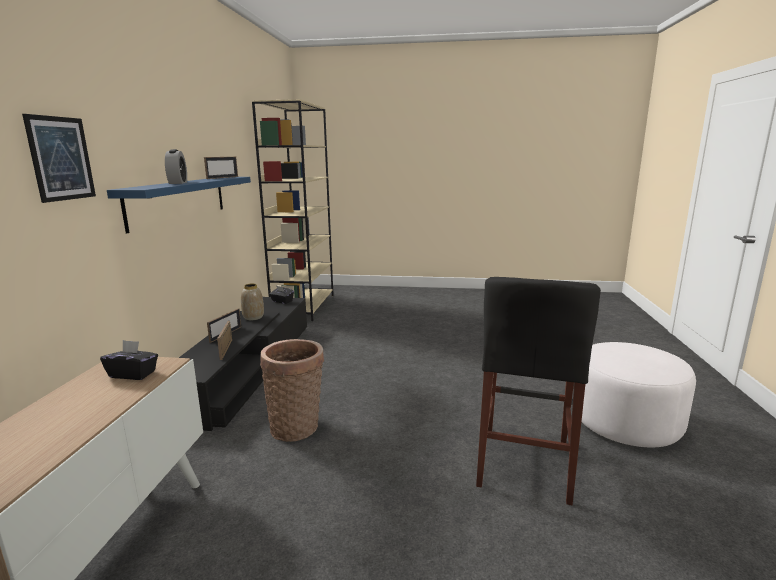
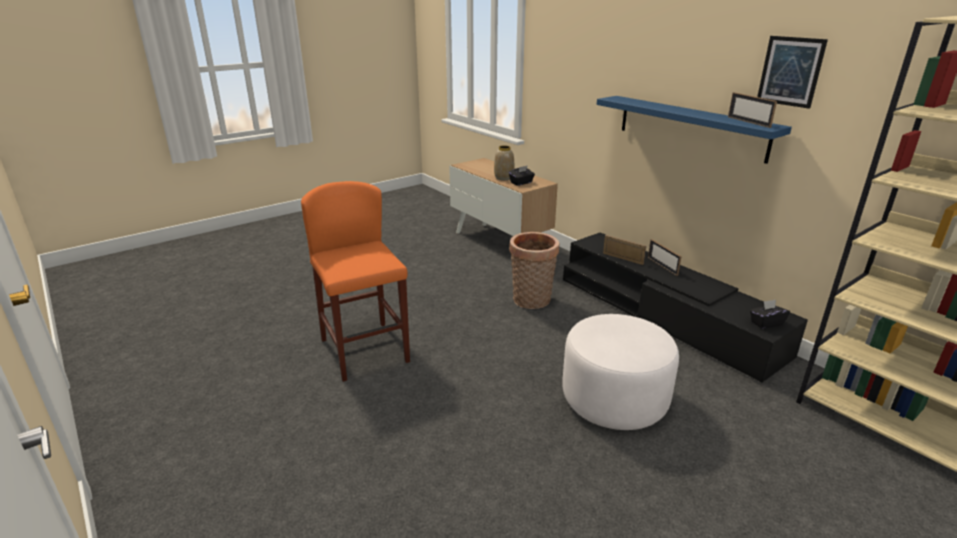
camera: 135 degrees right, 10 degrees up
picture [22,114,96,203] -> picture moved to [757,36,828,109]
alarm clock [165,149,187,184] -> none
vase [241,284,264,320] -> vase moved to [494,145,514,180]
black stool [476,277,601,505] -> orange stool [301,181,410,382]
white ottoman [582,342,696,447] -> white ottoman moved to [562,314,679,430]

